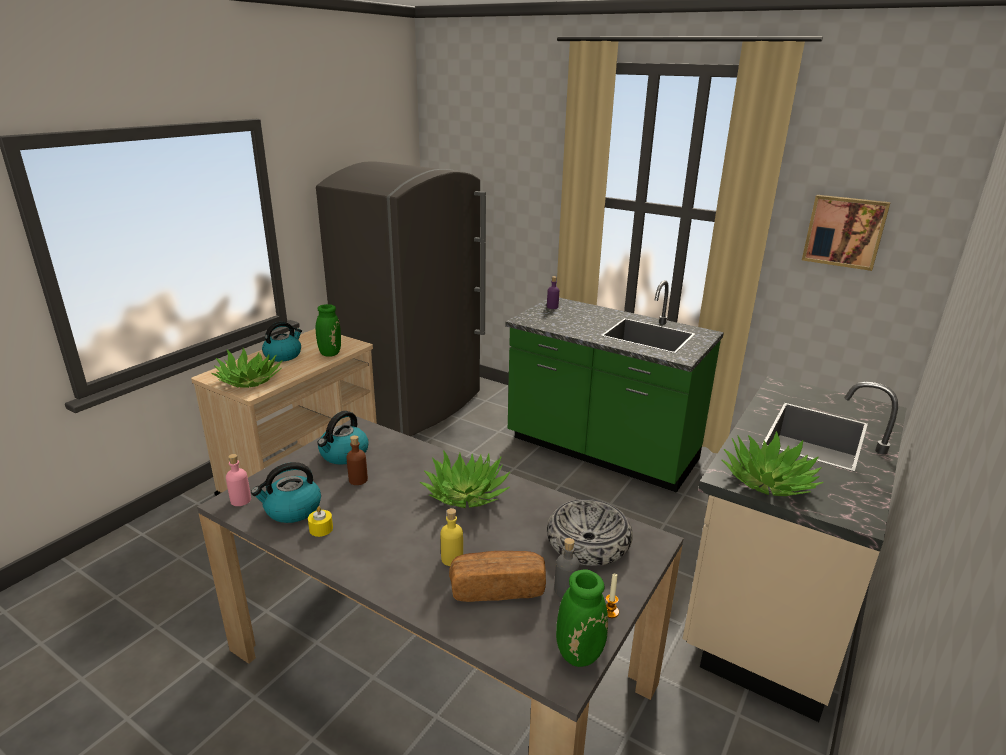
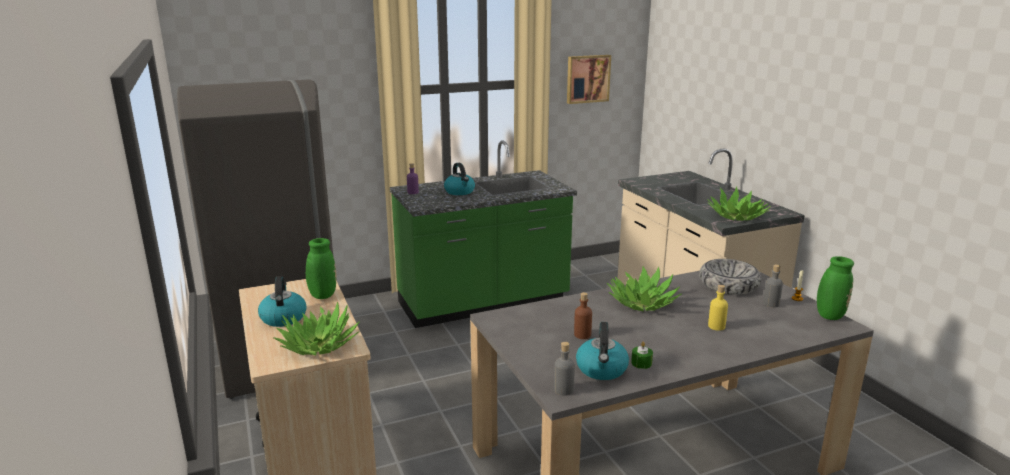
camera: 55 degrees left, 5 degrees down
pink bottle [226,454,251,506] -> grey bottle [554,342,575,396]
yellow candle [308,506,333,537] -> green candle [631,342,653,369]
kettle [317,411,369,465] -> kettle moved to [444,163,475,195]
bread [449,551,546,602] -> none

